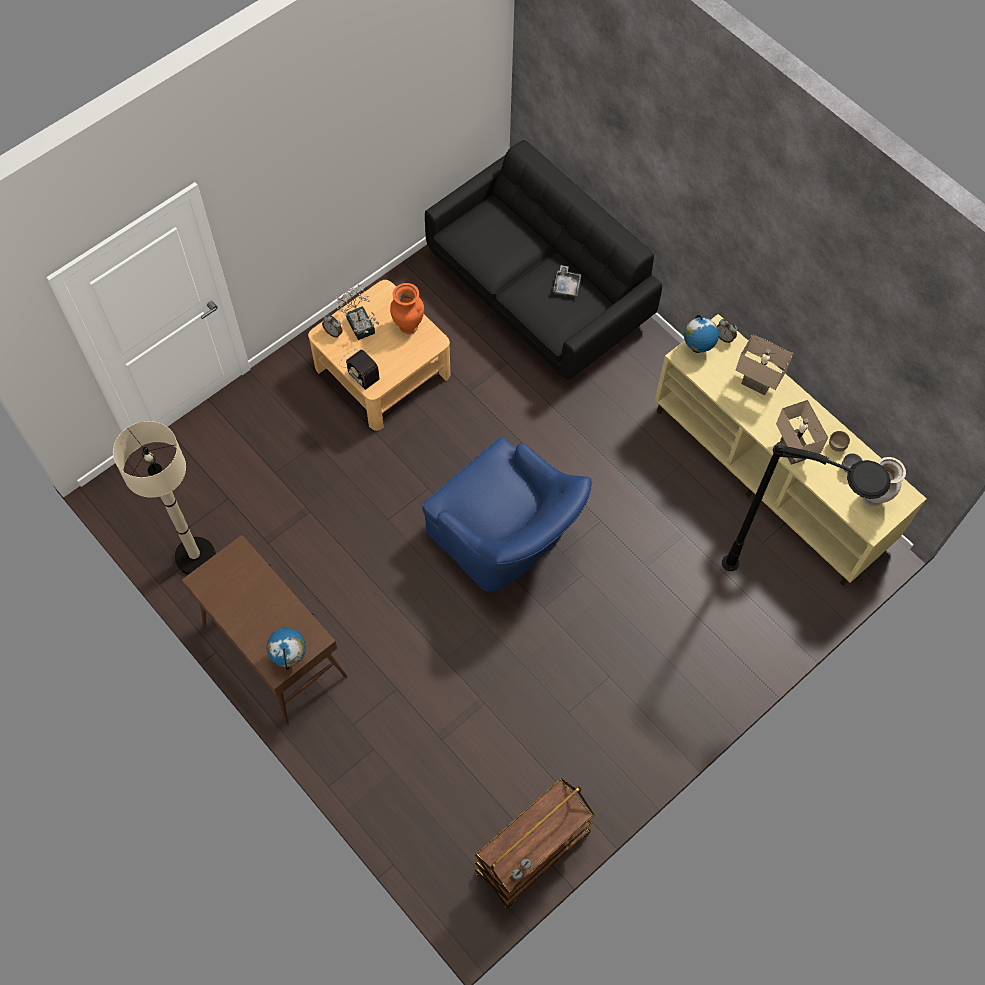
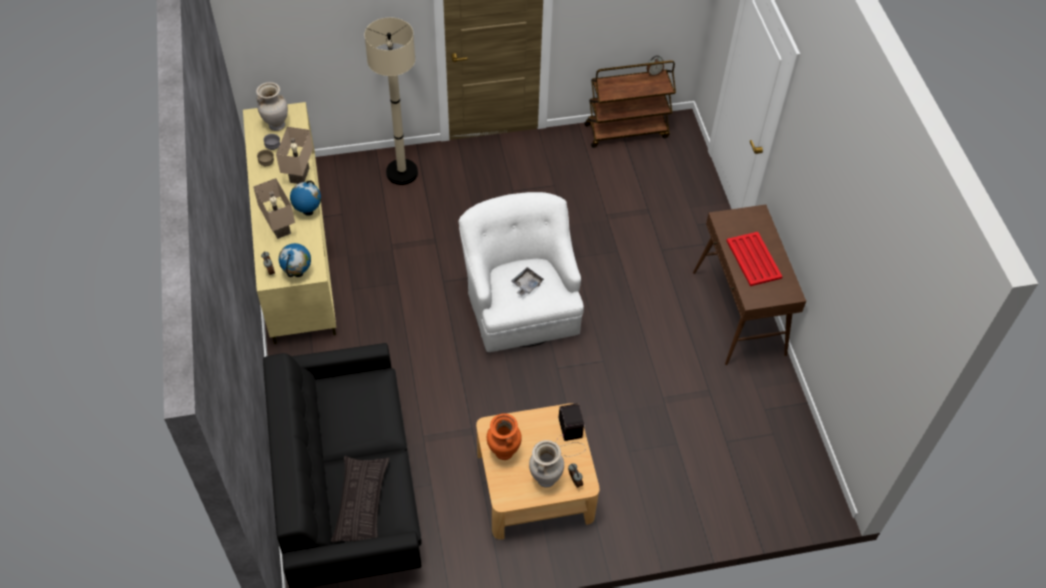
camera: 150 degrees left, 10 degrees down
beige floor lamp [113,421,216,575] -> beige floor lamp moved to [365,18,418,185]
globe [267,628,306,670] -> globe moved to [290,181,321,216]
potted plant [336,284,379,340] -> beige vase [529,440,564,488]
blue armchair [422,437,592,592] -> white armchair [459,192,584,352]
grey tray [553,265,582,296] -> grey tray moved to [511,267,544,297]
black floor lamp [722,442,891,571] -> none
none -> pillow [331,456,389,543]
none -> red tray [727,232,783,286]

